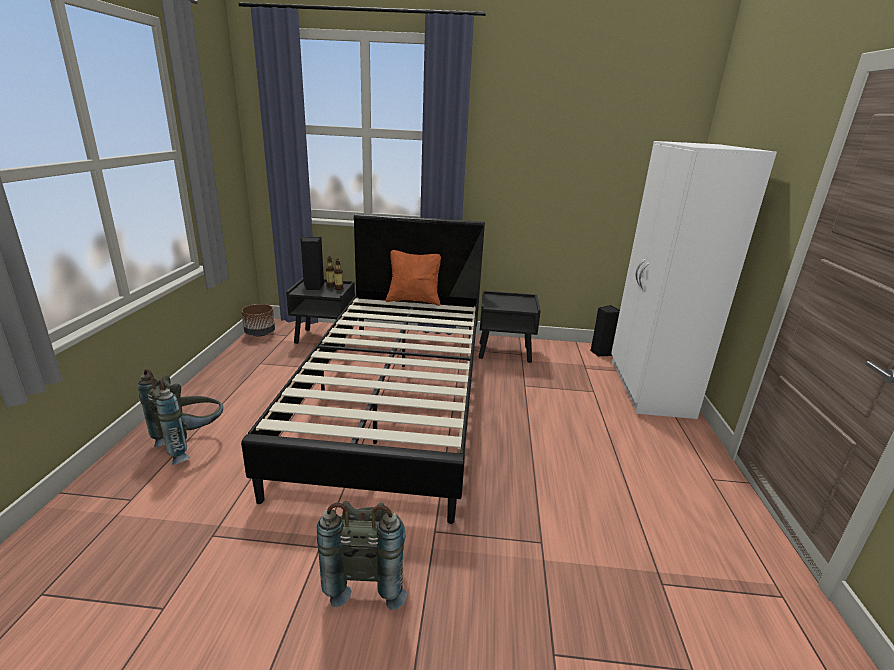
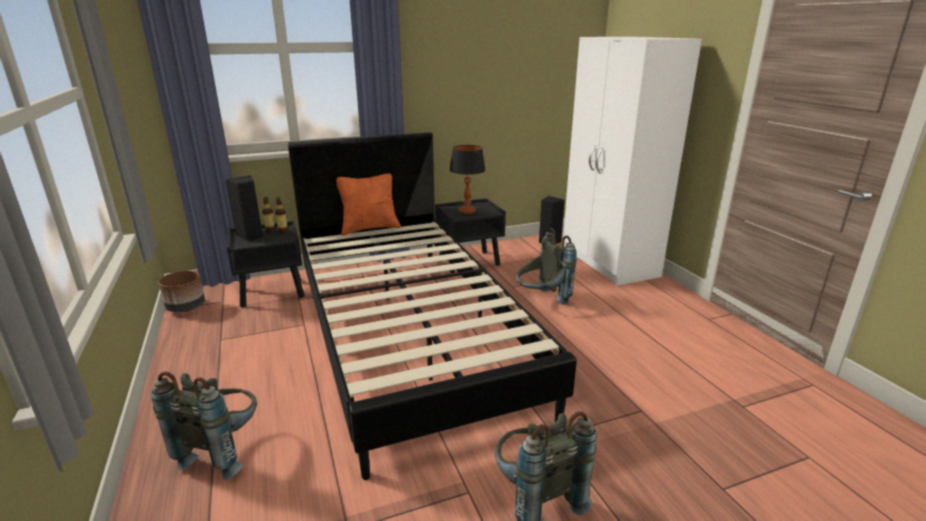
camera: 25 degrees left, 0 degrees up
none -> table lamp [449,145,486,214]
none -> grey backpack [516,228,577,305]

